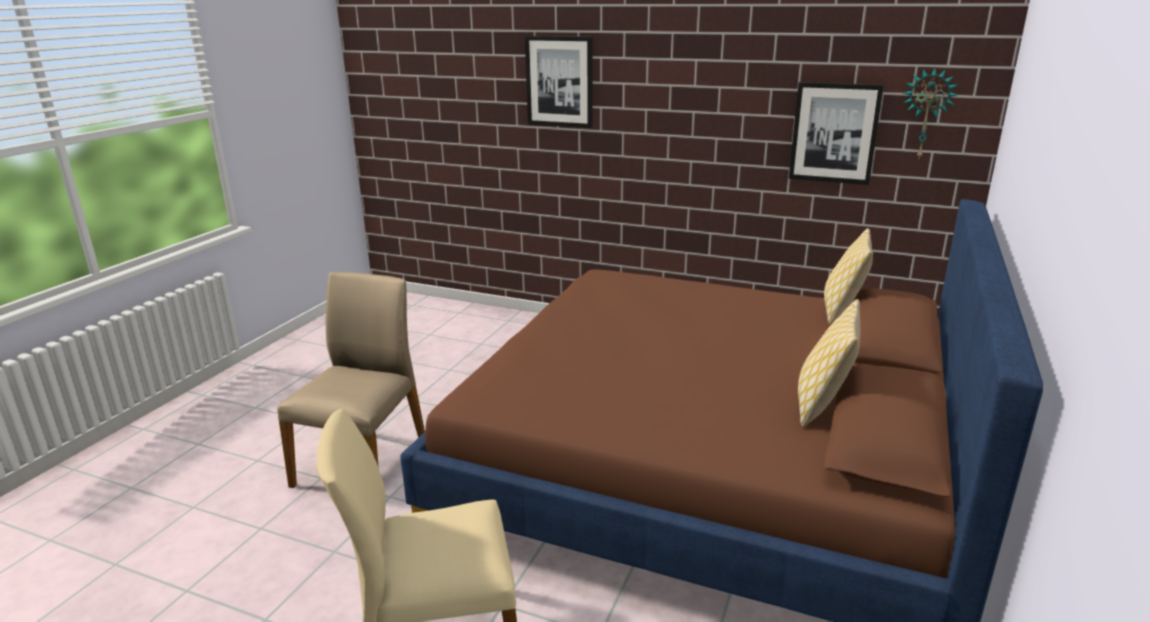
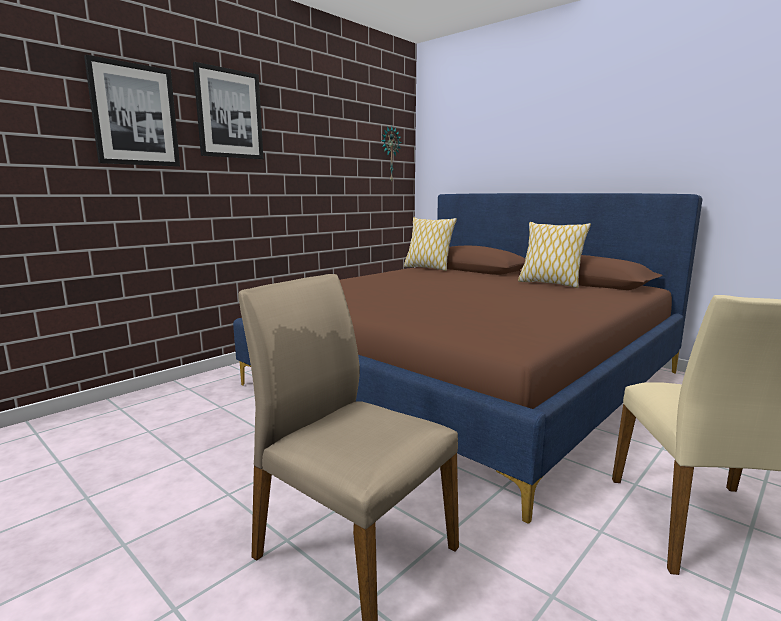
camera: 70 degrees left, 10 degrees down
picture [789,82,884,185] -> picture moved to [193,62,264,159]

